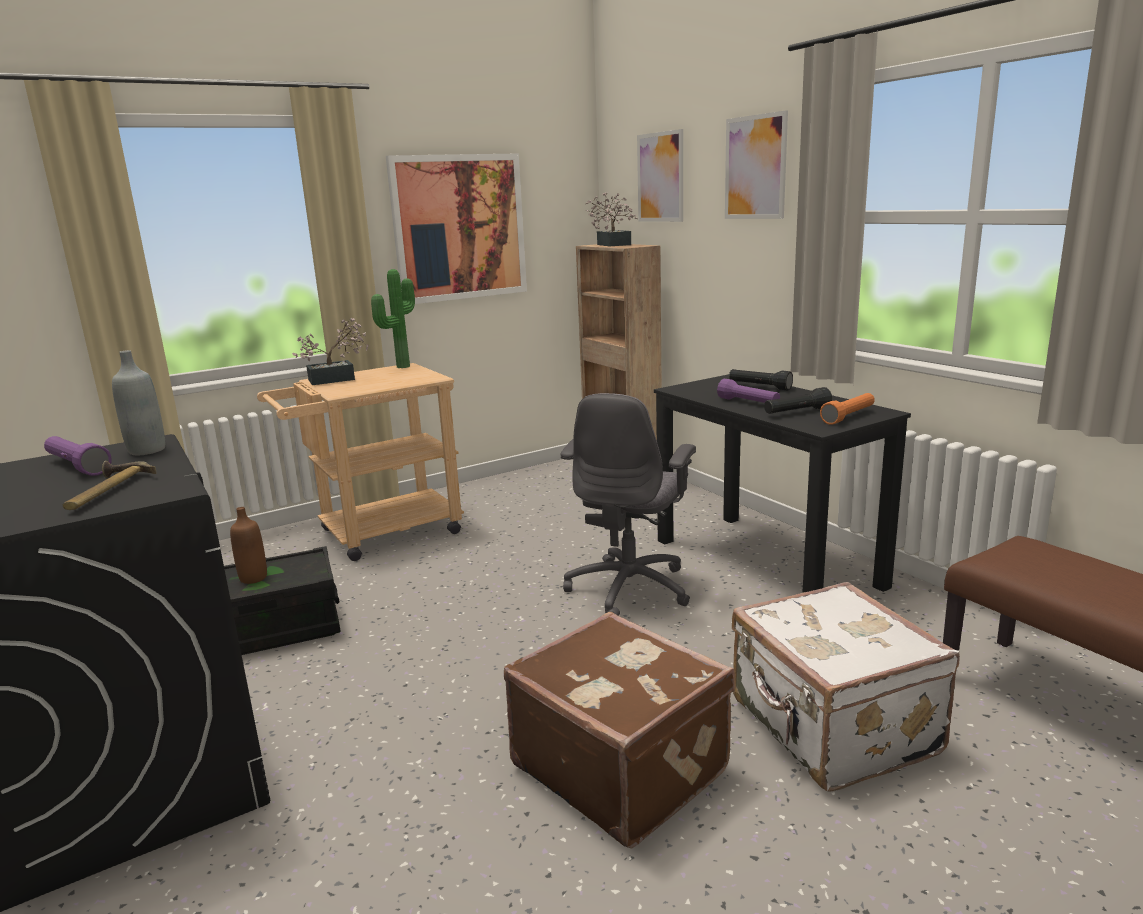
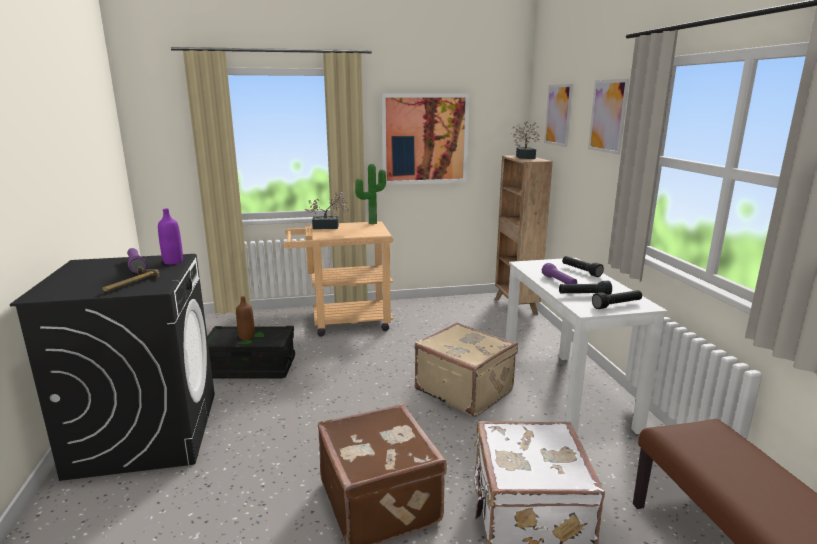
camera: 20 degrees right, 0 degrees up
grey bottle [112,350,165,455] -> purple bottle [158,208,183,265]
grey office chair [560,393,696,616] -> beige suitcase [415,323,518,417]
black desk [654,374,911,593] -> white desk [506,258,667,434]
orange flashlight [820,393,875,425] -> black flashlight [592,290,642,309]

